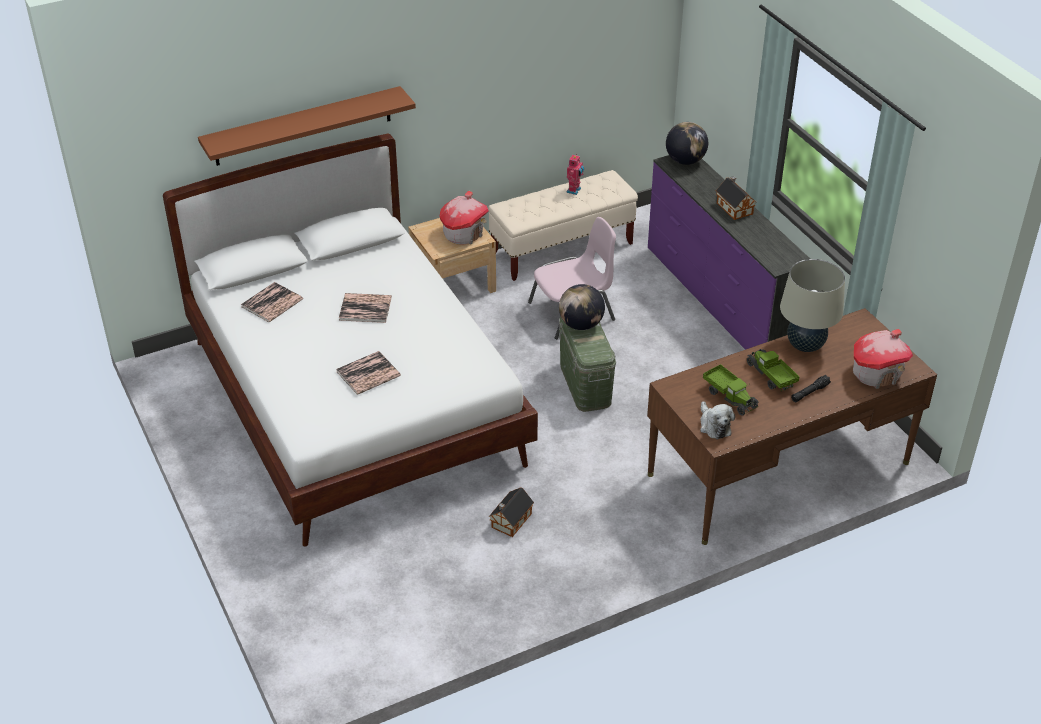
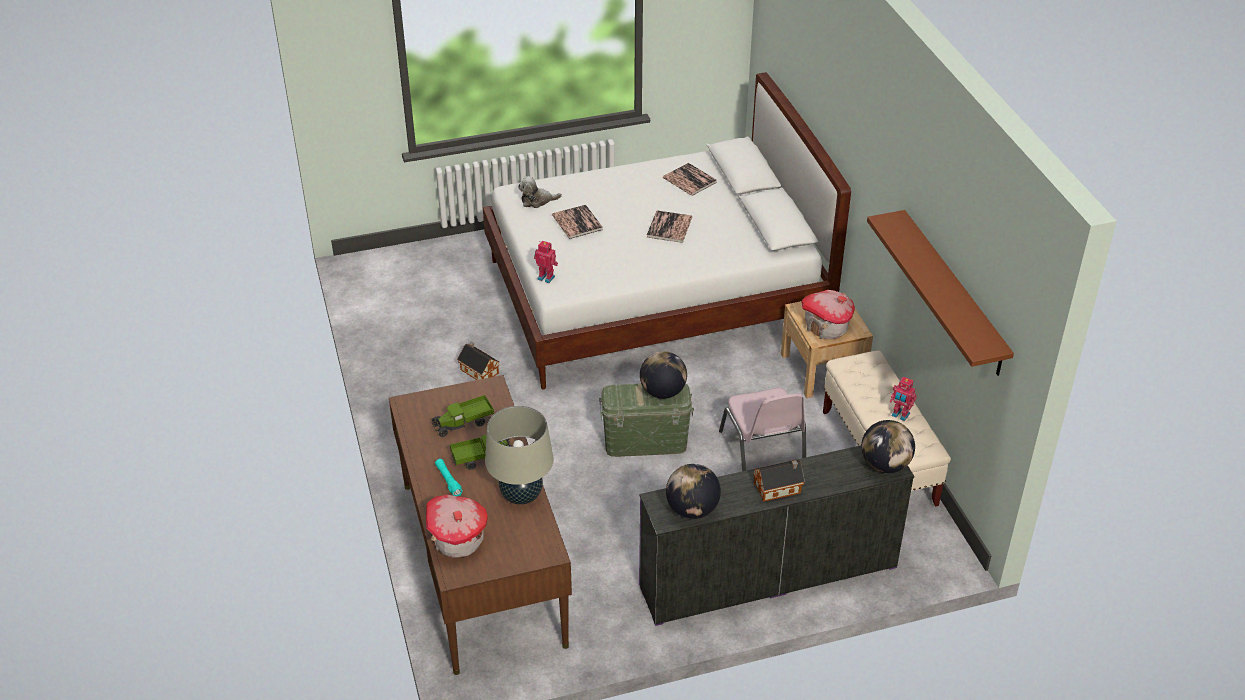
camera: 100 degrees right, 0 degrees up
brown shelf [198,86,416,166] -> brown shelf moved to [867,210,1014,376]
plush toy [700,401,735,439] -> plush toy moved to [518,176,562,208]
black flashlight [791,375,831,402] -> turquoise flashlight [435,459,463,496]
none -> toy robot [534,241,558,283]
none -> globe [666,464,721,519]

